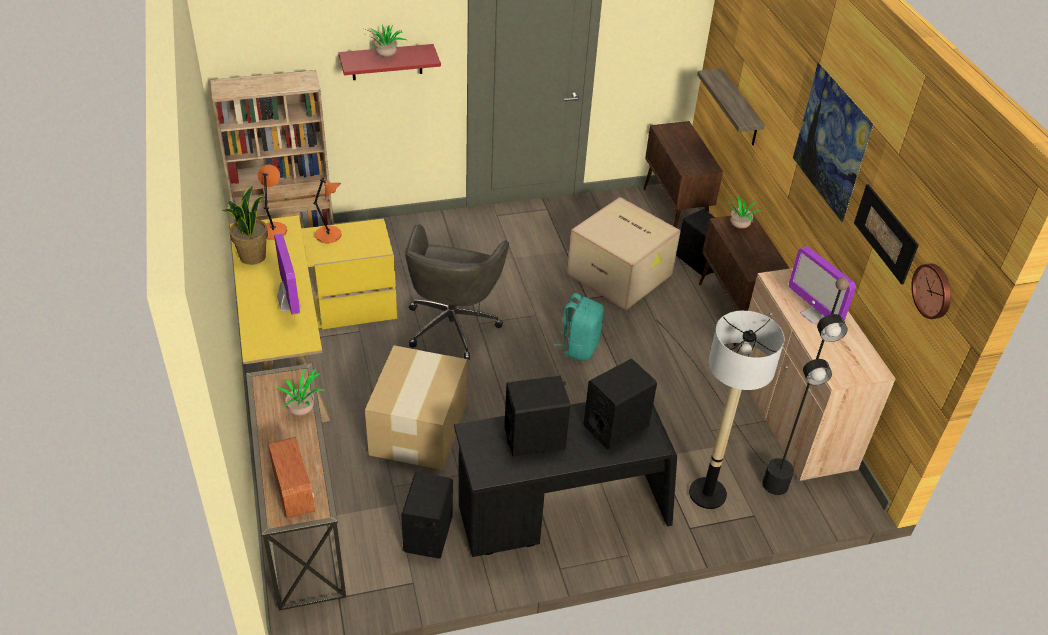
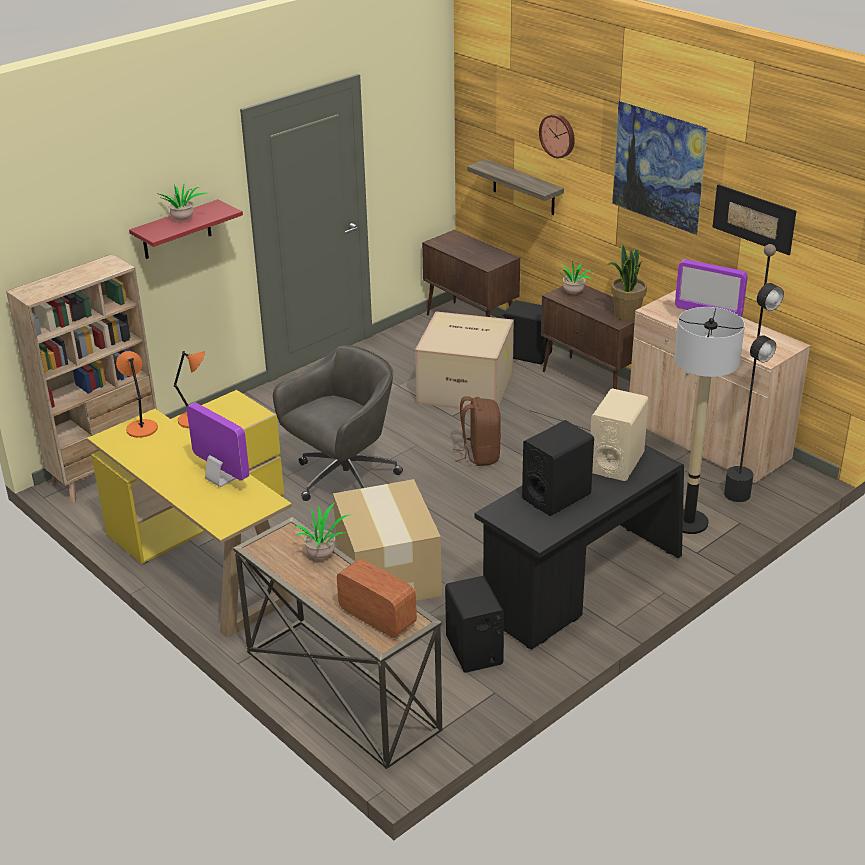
camera: 25 degrees left, 10 degrees down
potted plant [222,186,268,265] -> potted plant moved to [607,244,647,321]
grey office chair [405,224,509,360] -> grey office chair turned 120 degrees counterclockwise [273,345,403,501]
turquoise backpack [554,293,604,360] -> brown backpack [453,396,501,466]
black speaker [583,359,657,449] -> beige speaker [590,388,648,481]
wall clock [911,263,951,319] -> wall clock moved to [539,114,575,158]

